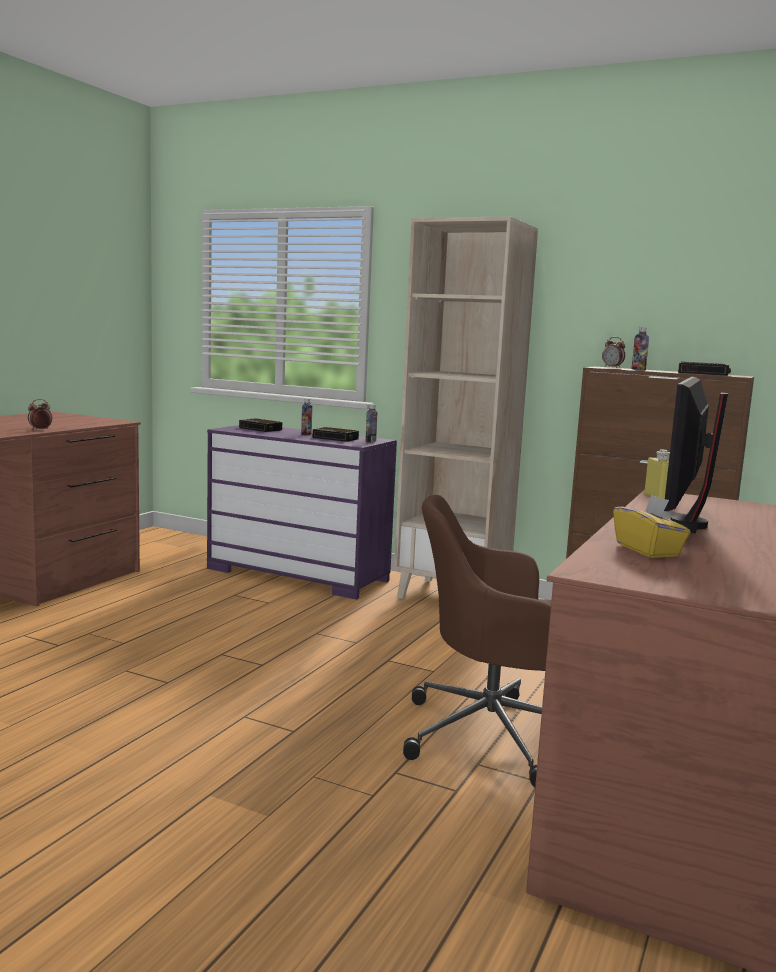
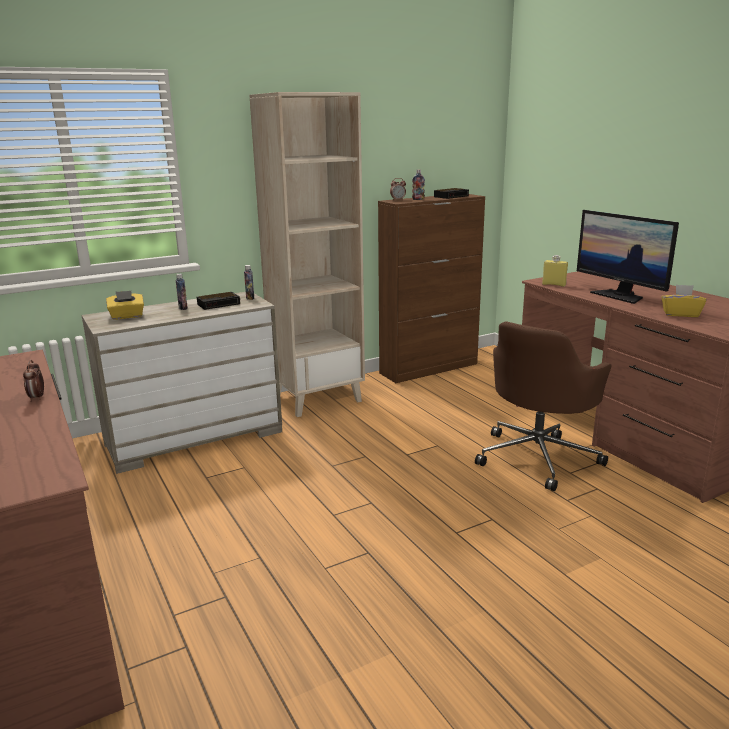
camera: 55 degrees left, 10 degrees up
purple dresser [207,425,397,600] -> beige dresser [82,292,282,474]
alarm clock [239,418,282,432] -> yellow tissue box [106,291,144,320]

